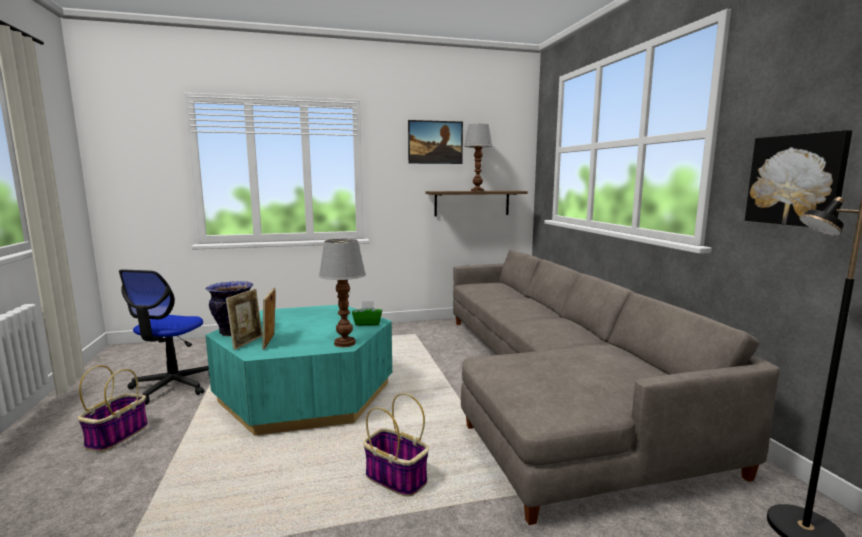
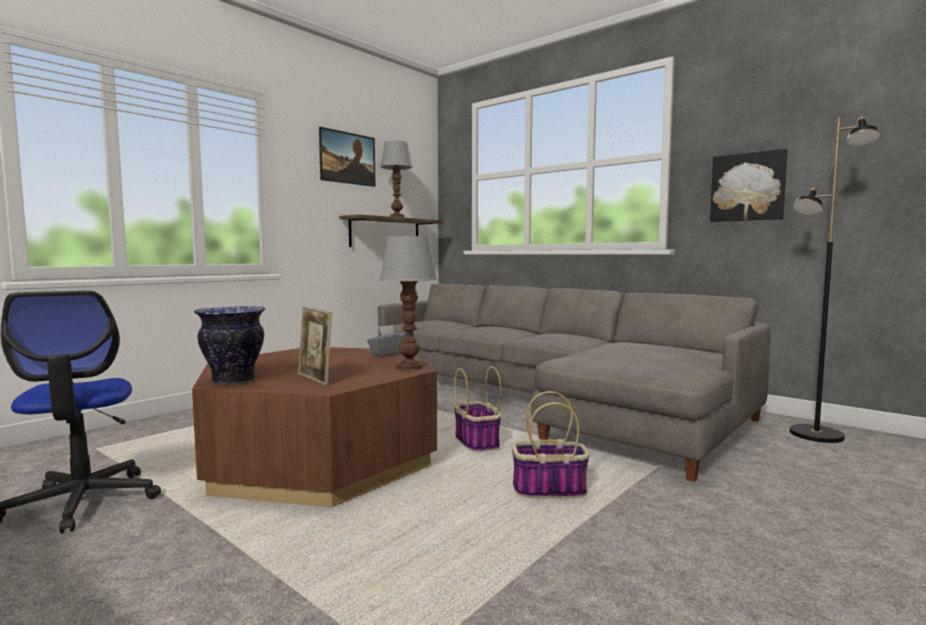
camera: 35 degrees left, 5 degrees down
basket [78,365,148,452] -> basket moved to [454,366,501,452]
turquoise coffee table [205,305,392,436] -> brown coffee table [192,347,437,507]
picture frame [226,289,263,350] -> none
green tissue box [352,301,382,326] -> grey tissue box [367,325,406,356]

